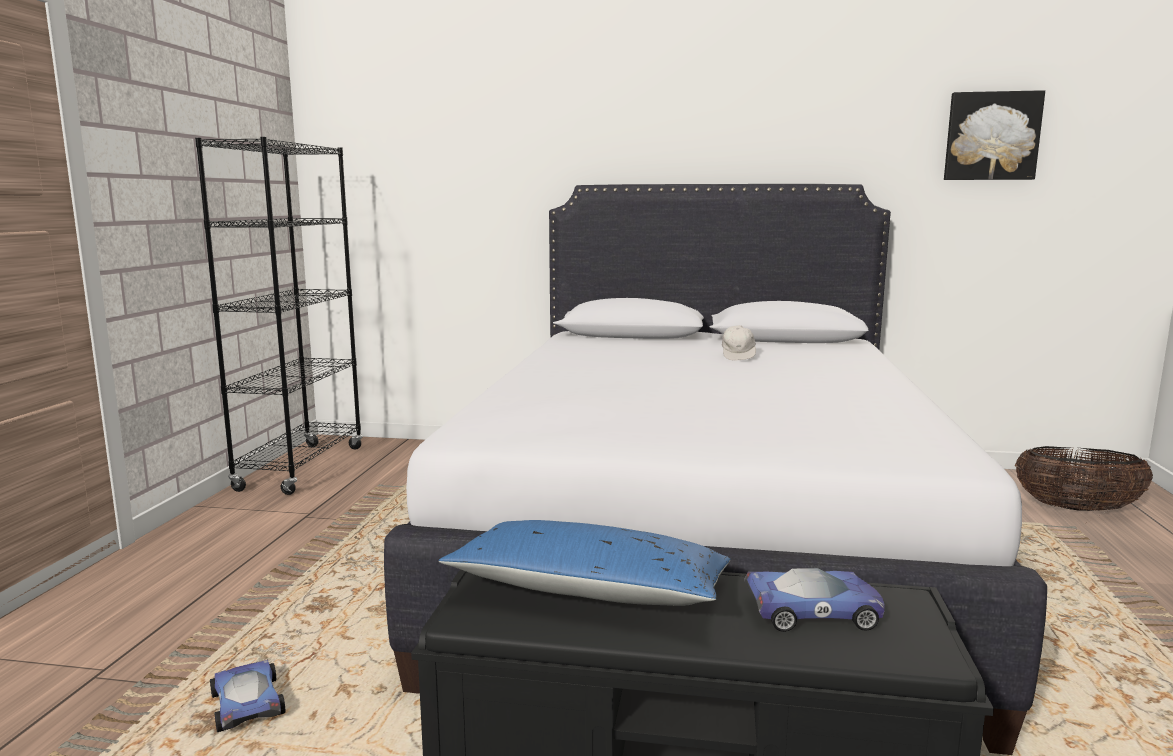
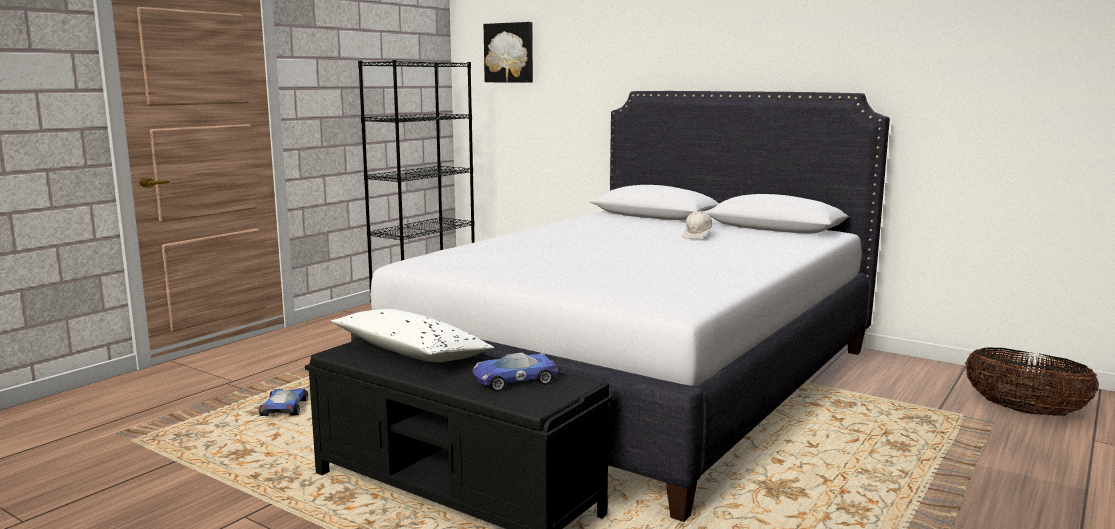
camera: 25 degrees right, 0 degrees up
blue pillow [439,520,730,606] -> white pillow [331,309,494,362]
toy car [744,568,885,632] -> toy car turned 135 degrees clockwise [473,353,558,391]
picture [944,90,1045,180] -> picture moved to [484,22,533,83]

